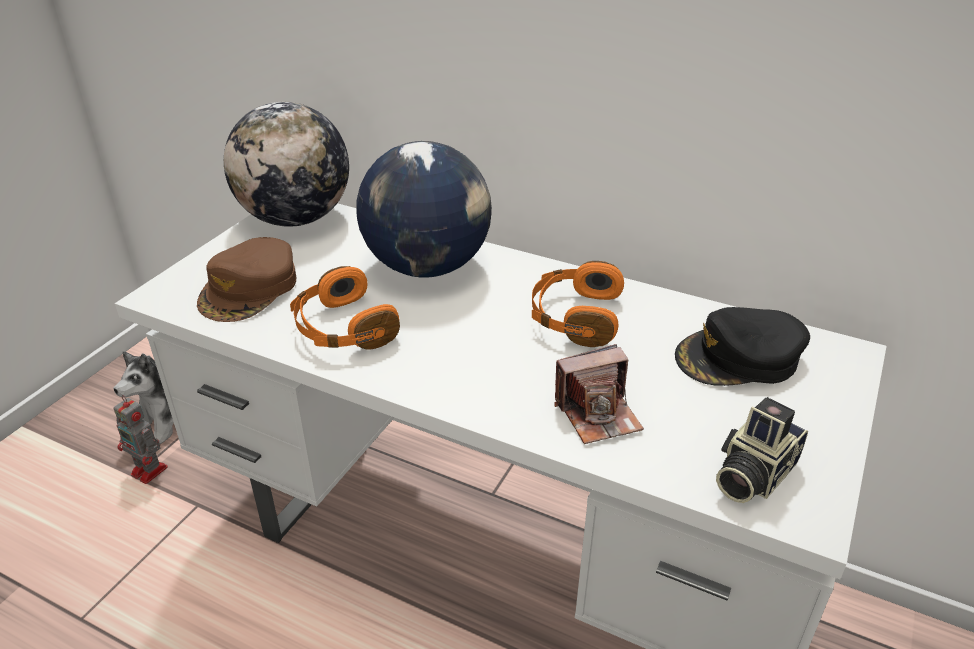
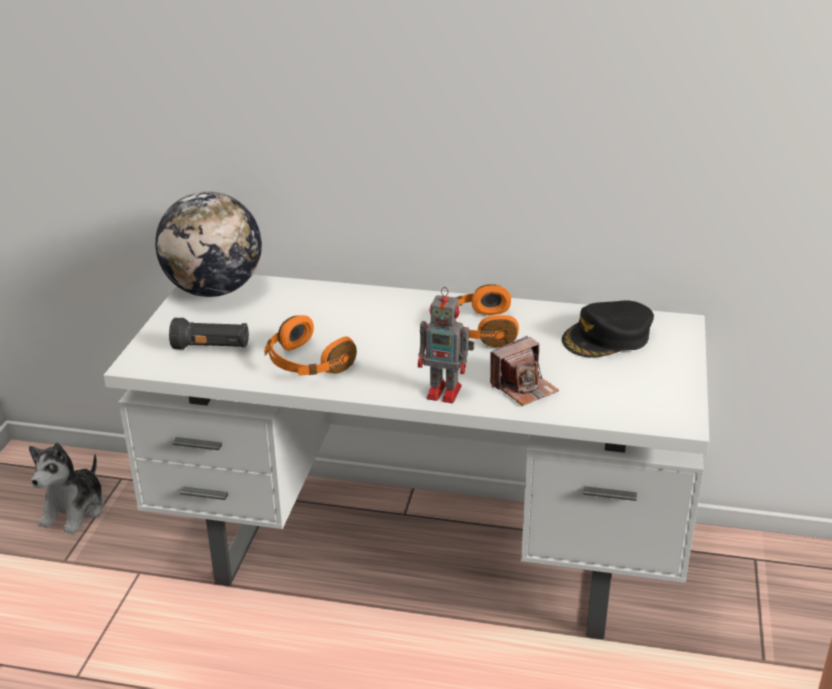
camera: 15 degrees left, 5 degrees down
toy robot [113,395,168,484] -> toy robot moved to [418,287,474,403]
brown cap [197,237,296,322] -> black flashlight [169,318,249,349]
globe [356,141,492,278] -> none
camera [716,397,808,503] -> none

